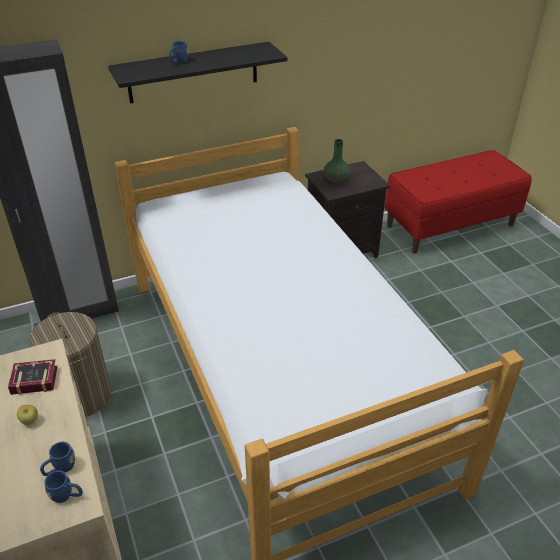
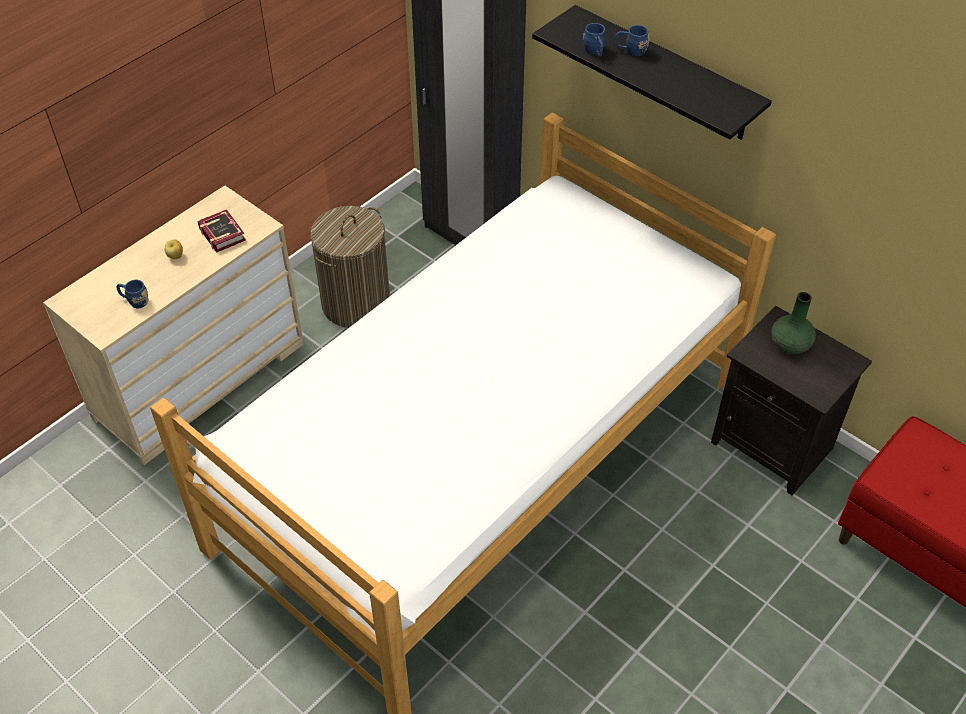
camera: 65 degrees right, 10 degrees up
blue mug [44,471,83,503] -> blue mug moved to [583,23,606,57]

